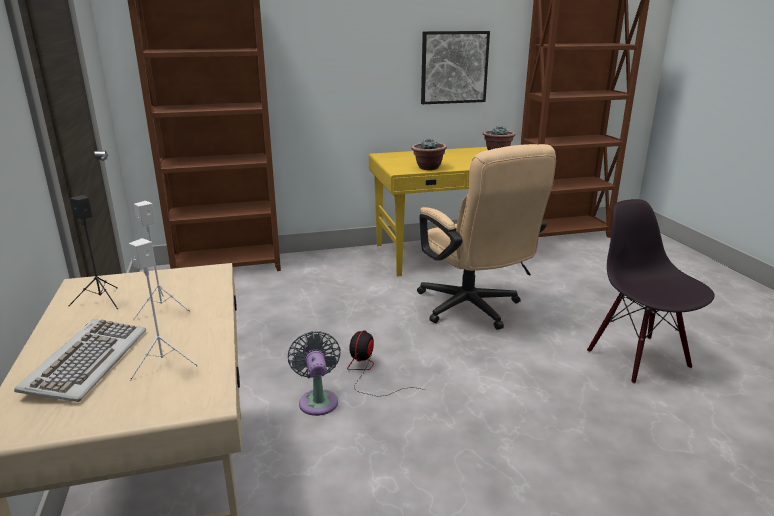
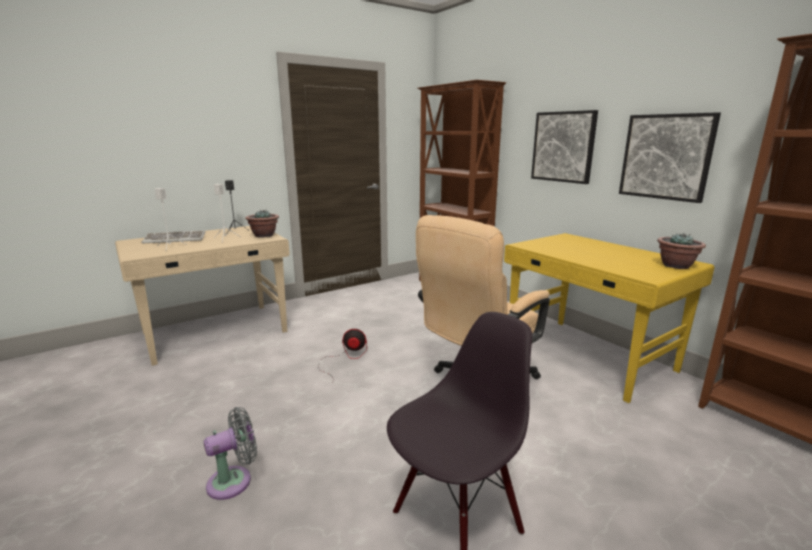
camera: 70 degrees right, 5 degrees down
grey fan [288,331,341,416] -> grey fan moved to [204,407,257,500]
potted plant [411,139,447,170] -> potted plant moved to [245,209,279,238]
none -> picture [531,110,598,184]

